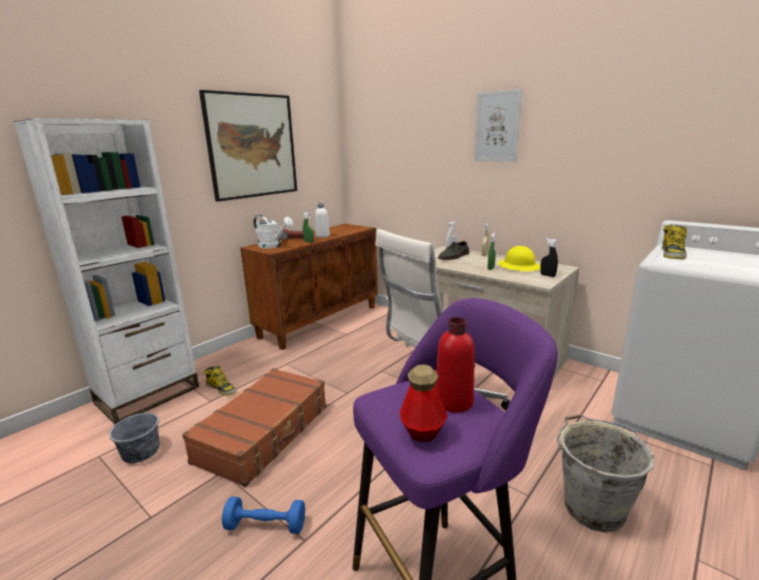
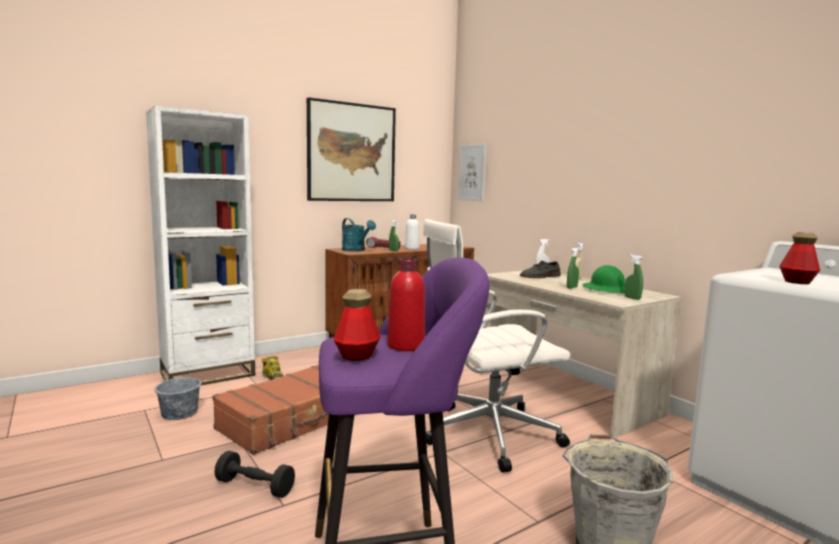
camera: 15 degrees right, 10 degrees down
blue dumbbell [222,497,305,534] -> black dumbbell [214,451,295,498]
white watering can [253,215,293,248] -> turquoise watering can [342,218,376,252]
picture [474,89,522,162] -> picture moved to [458,144,486,201]
yellow hard hat [498,246,541,271] -> green hard hat [583,265,625,293]
black spray bottle [540,238,558,277] -> green spray bottle [625,254,643,300]
boot [662,225,687,260] -> none
none -> bottle [780,232,820,284]

